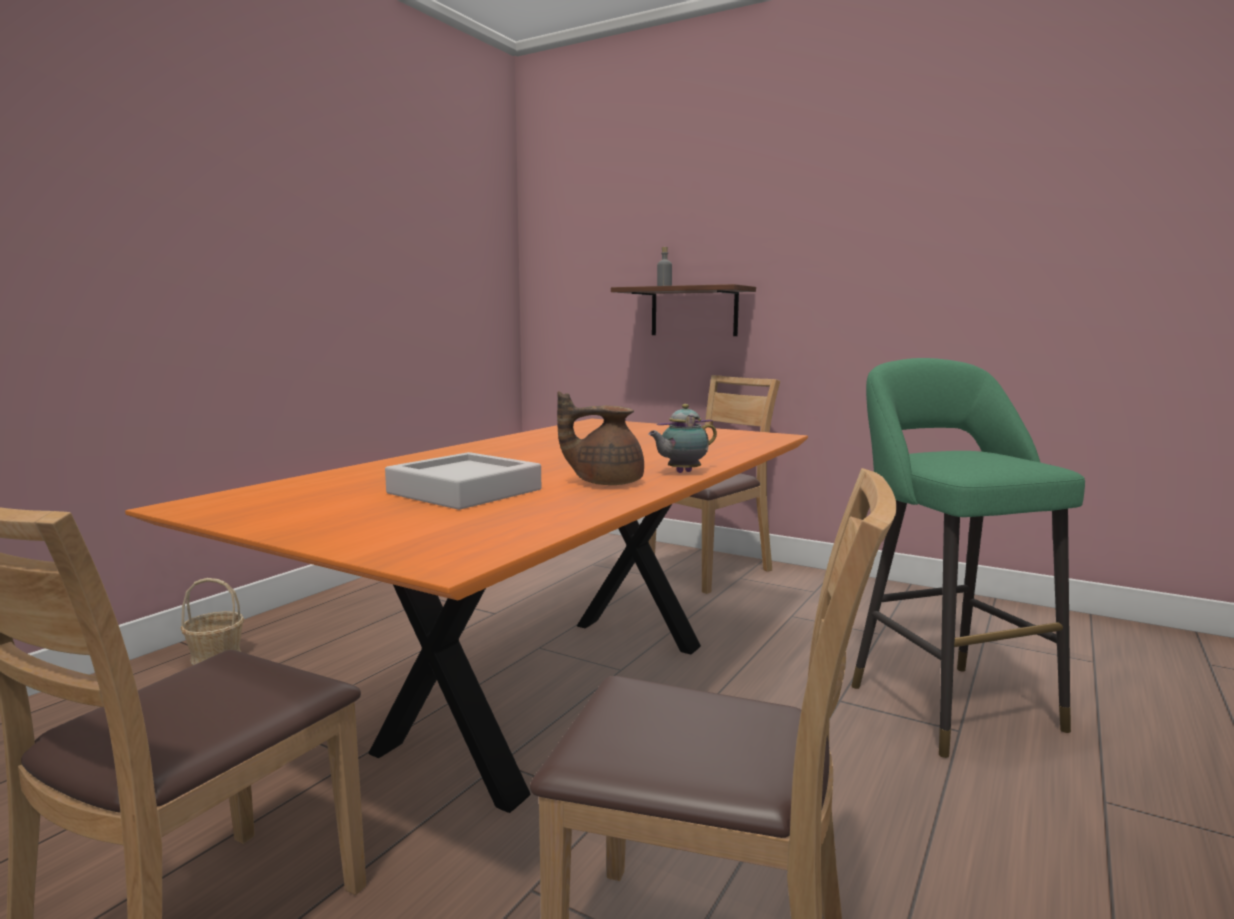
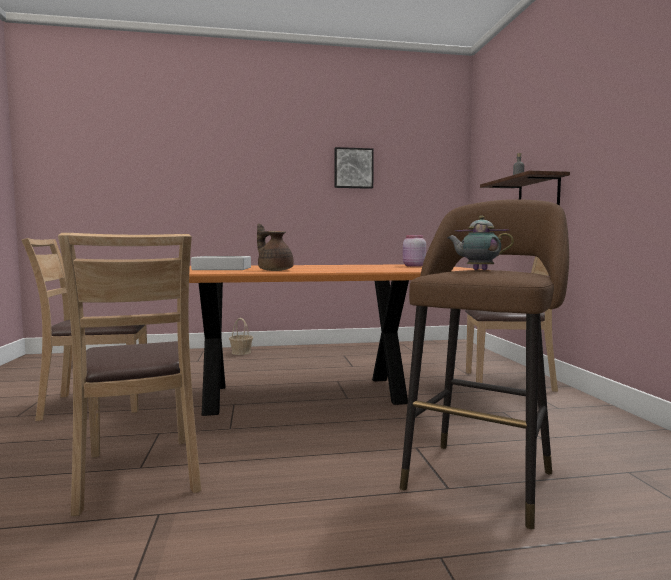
camera: 50 degrees right, 5 degrees down
teapot [648,404,717,473] -> teapot moved to [447,216,514,270]
green stool [851,358,1085,758] -> brown stool [400,199,569,529]
none -> picture [334,147,374,189]
none -> pink jar [403,235,426,267]

